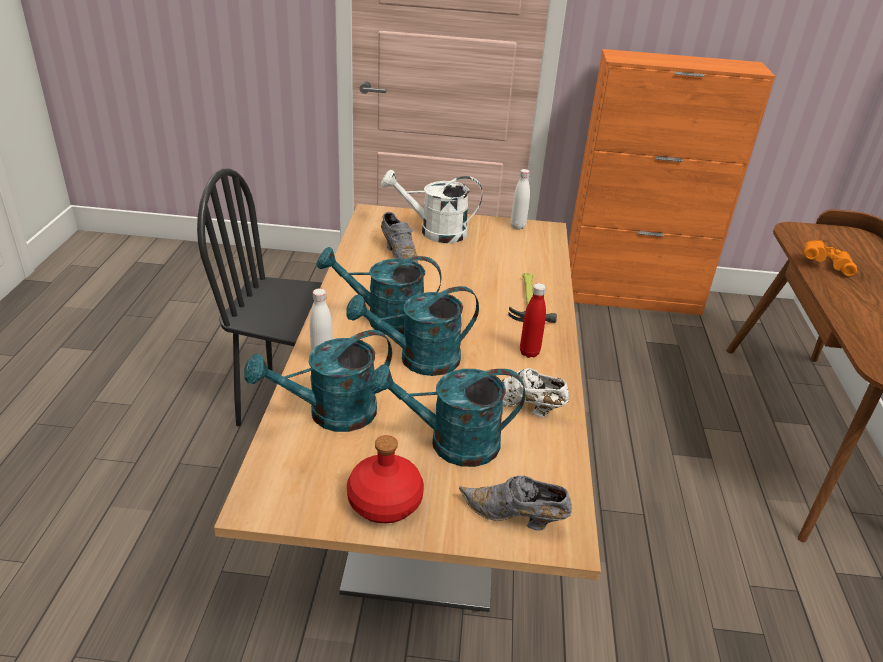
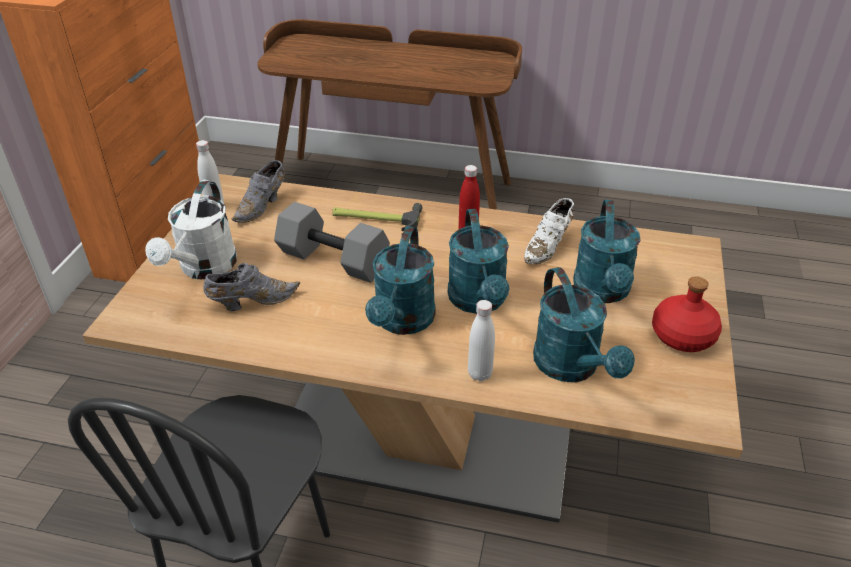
camera: 80 degrees left, 5 degrees up
grey shoe [459,476,572,530] -> grey shoe moved to [232,160,285,223]
orange binoculars [804,240,857,277] -> none
none -> grey dumbbell [274,202,390,283]

